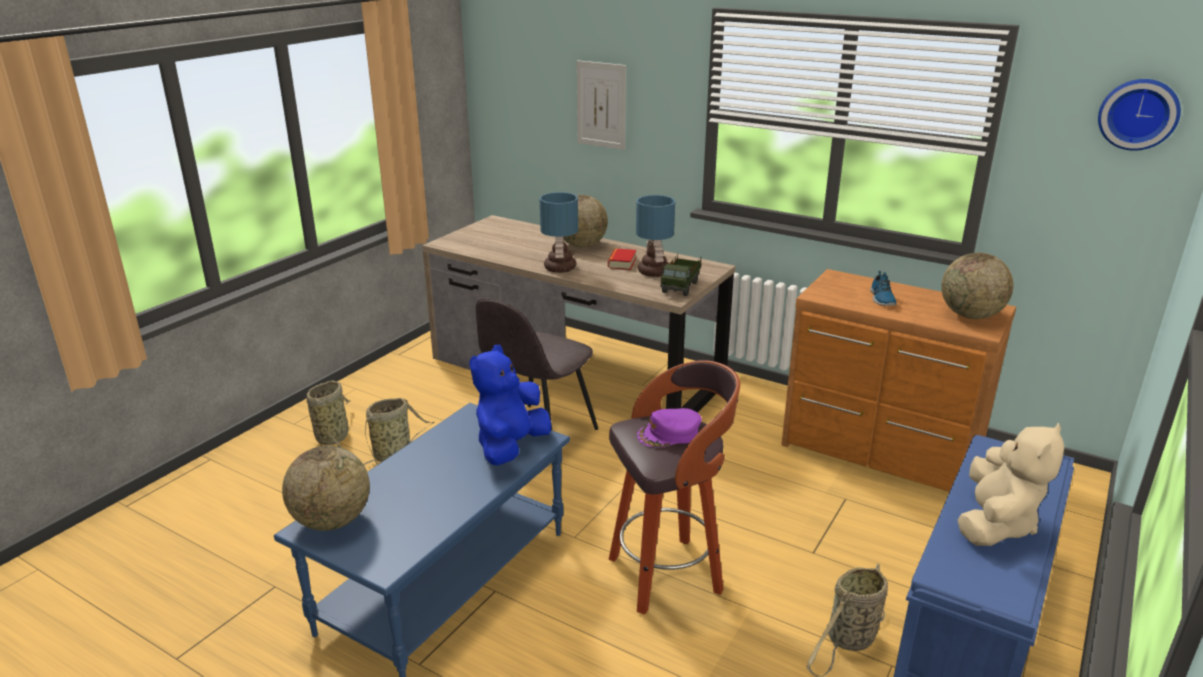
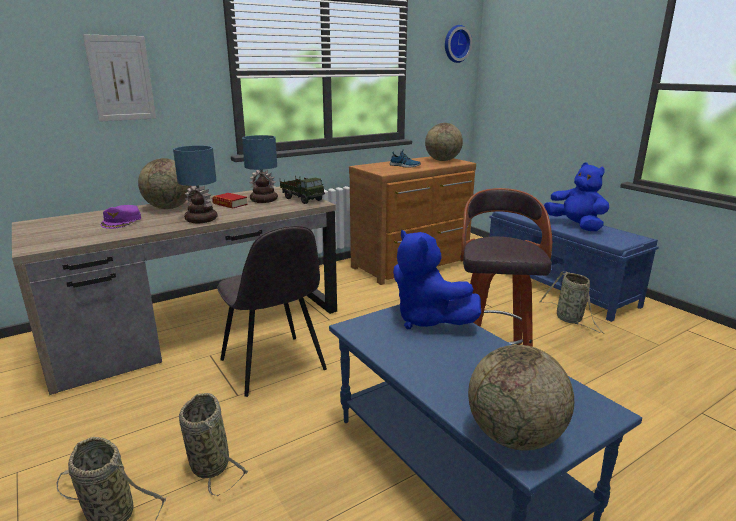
camera: 65 degrees left, 5 degrees down
purple cap [637,408,702,448] -> purple cap moved to [101,205,141,229]
beige plush toy [958,423,1064,546] -> blue plush toy [543,162,609,231]

